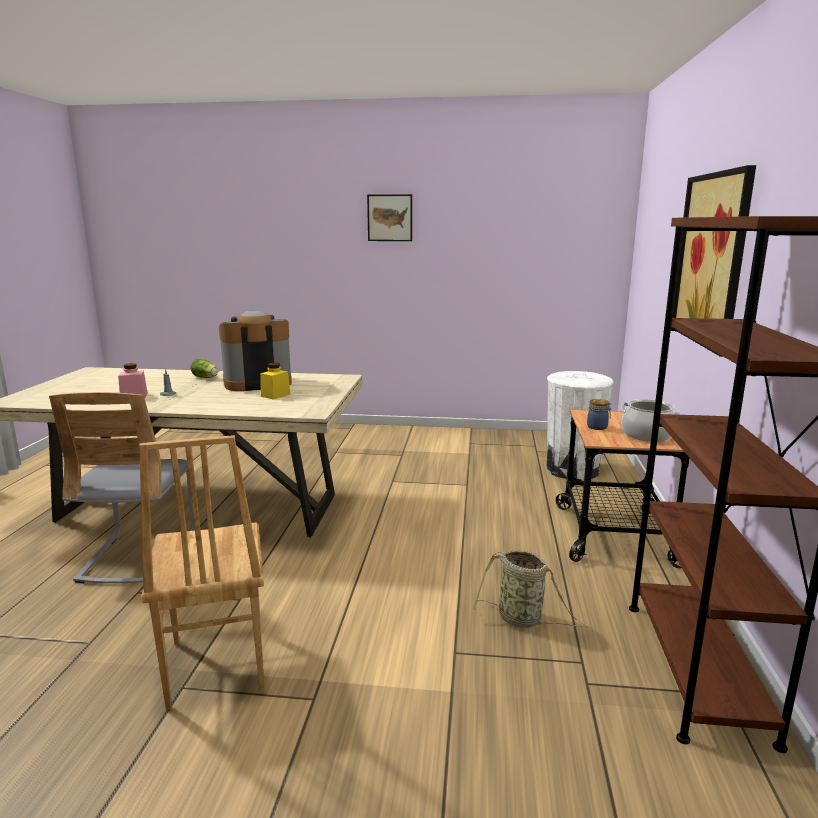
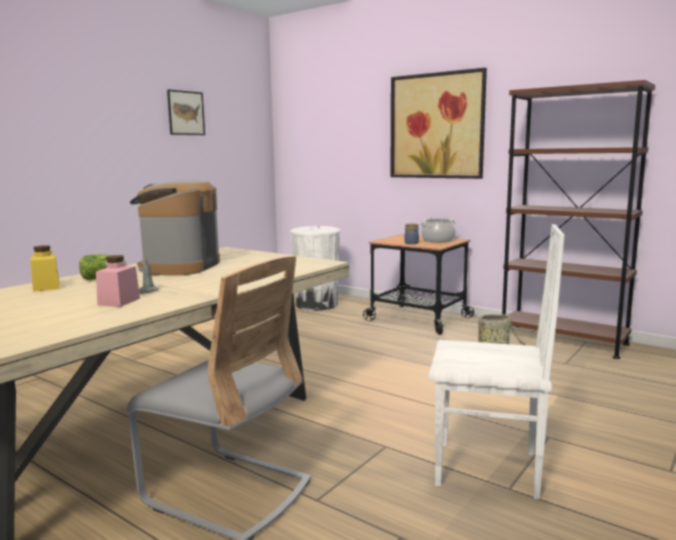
camera: 60 degrees left, 5 degrees down
brown chair [139,435,265,711] -> white chair [429,224,565,499]
yellow jar [260,363,291,400] -> yellow jar moved to [30,245,60,292]
picture [367,194,412,241] -> picture moved to [167,89,205,135]

